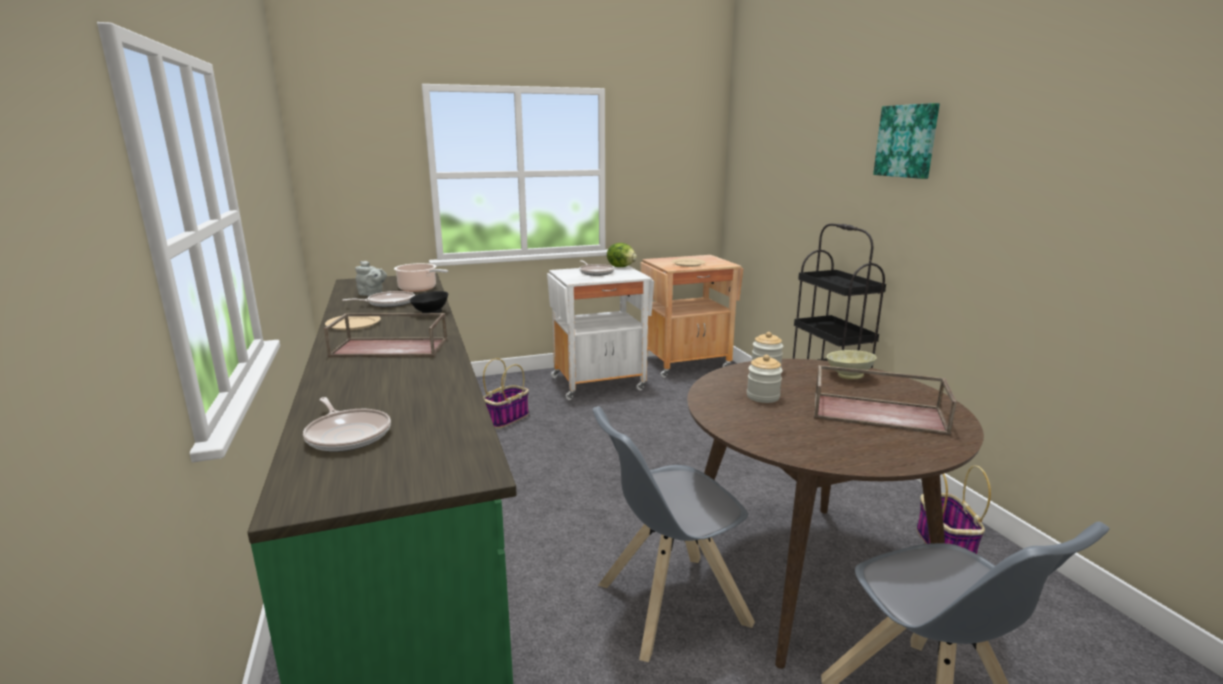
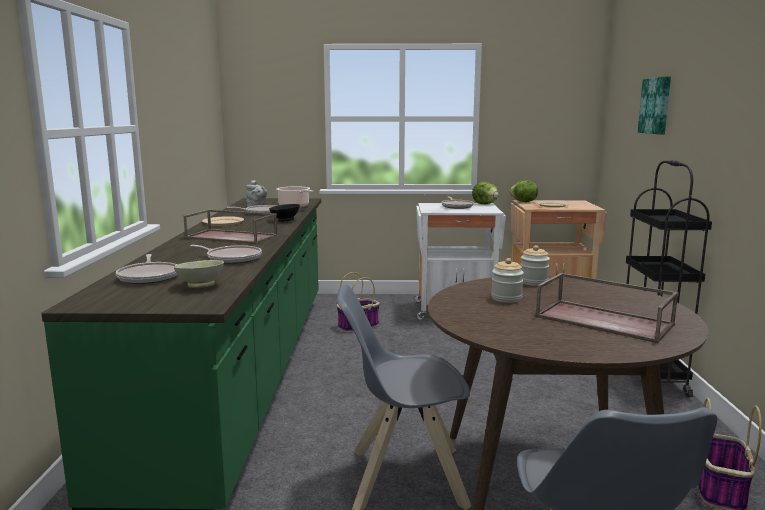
camera: 20 degrees right, 5 degrees down
beige bowl [827,350,877,380] -> beige bowl moved to [174,260,224,288]
picture [873,103,940,179] -> picture moved to [638,76,671,134]
none -> frying pan [190,245,262,264]
none -> lettuce [509,180,538,202]

